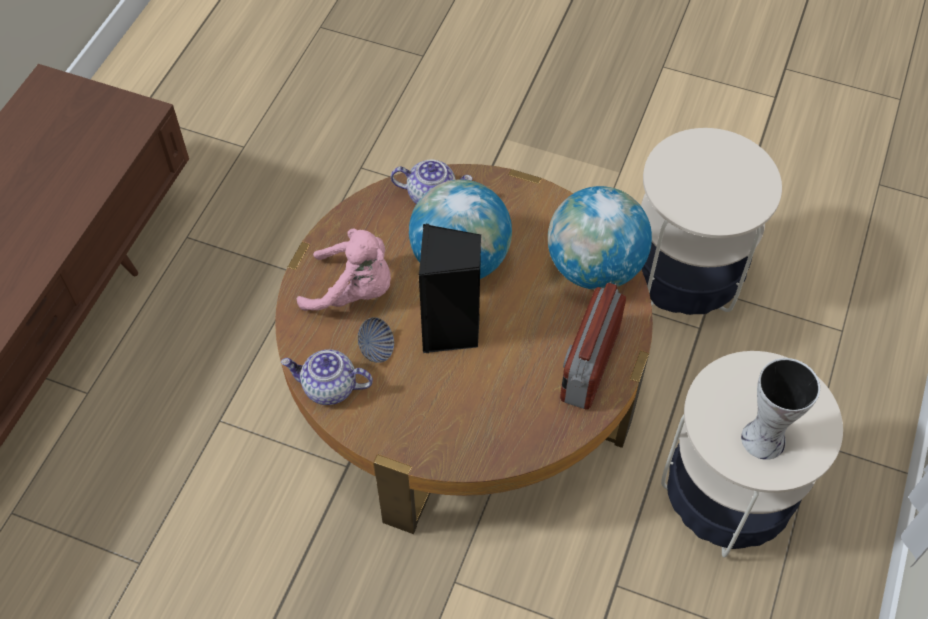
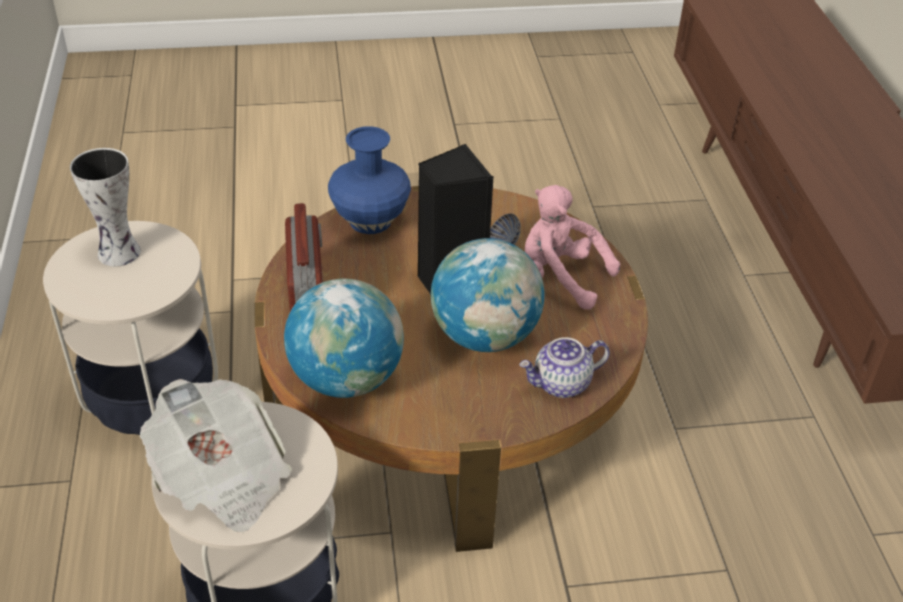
camera: 150 degrees right, 15 degrees down
teapot [281,349,373,405] -> none
pink plush toy [297,228,391,311] -> pink plush toy turned 45 degrees clockwise [525,185,621,310]
none -> newspaper [140,379,292,532]
none -> blue vase [328,126,411,234]

